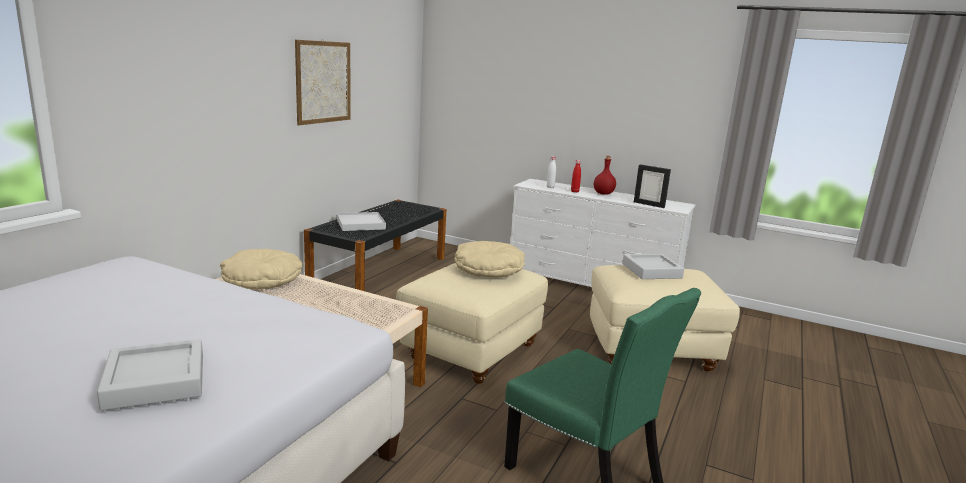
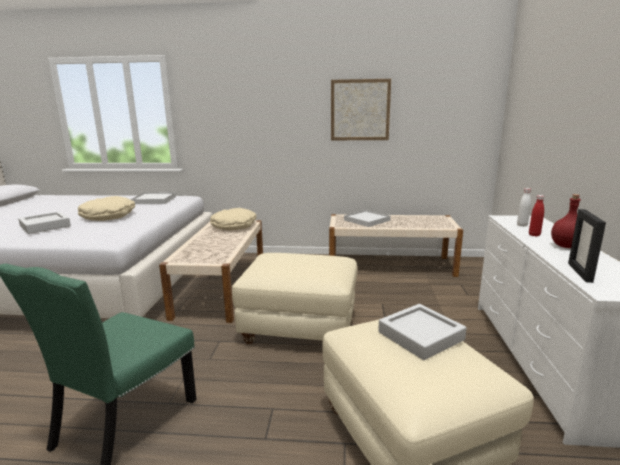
camera: 70 degrees right, 0 degrees up
black bench [304,199,446,291] -> beige bench [329,214,463,277]
beige pillow [454,241,525,278] -> beige pillow moved to [78,196,135,221]
none -> white tray [131,192,176,204]

